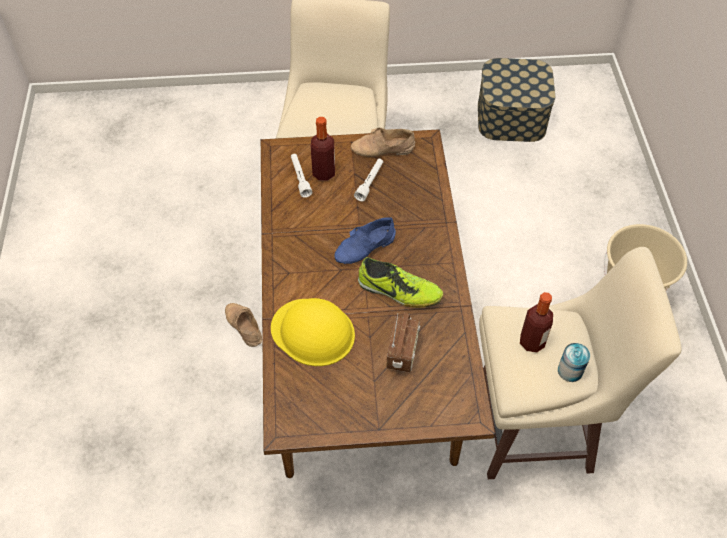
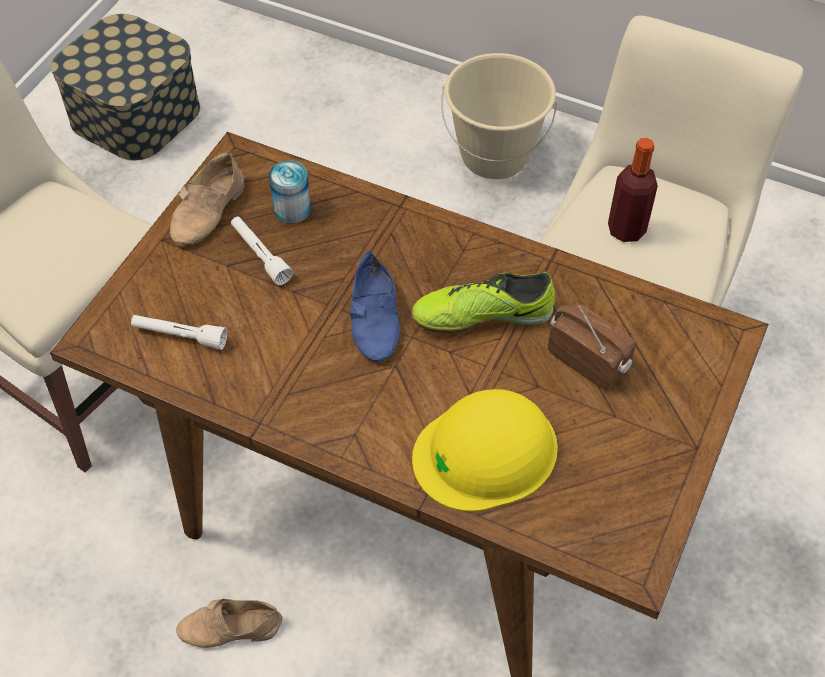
camera: 60 degrees left, 0 degrees up
bottle [311,117,335,181] -> none
shoe [358,257,443,308] -> shoe turned 150 degrees counterclockwise [412,272,555,333]
can [558,343,590,382] -> can moved to [269,160,311,224]

